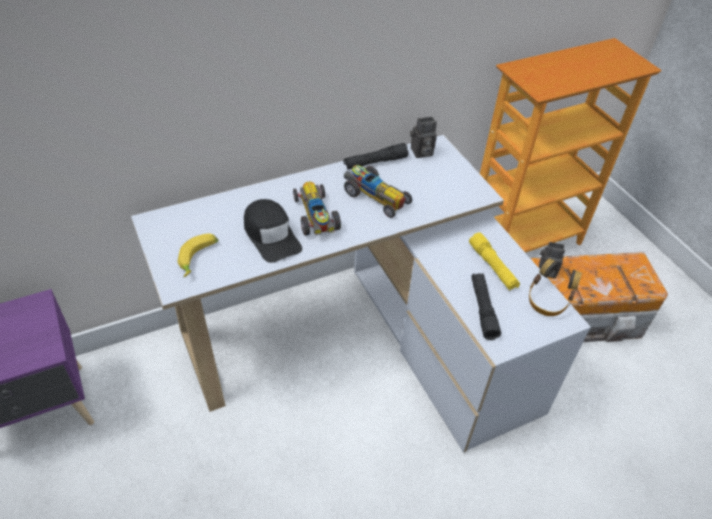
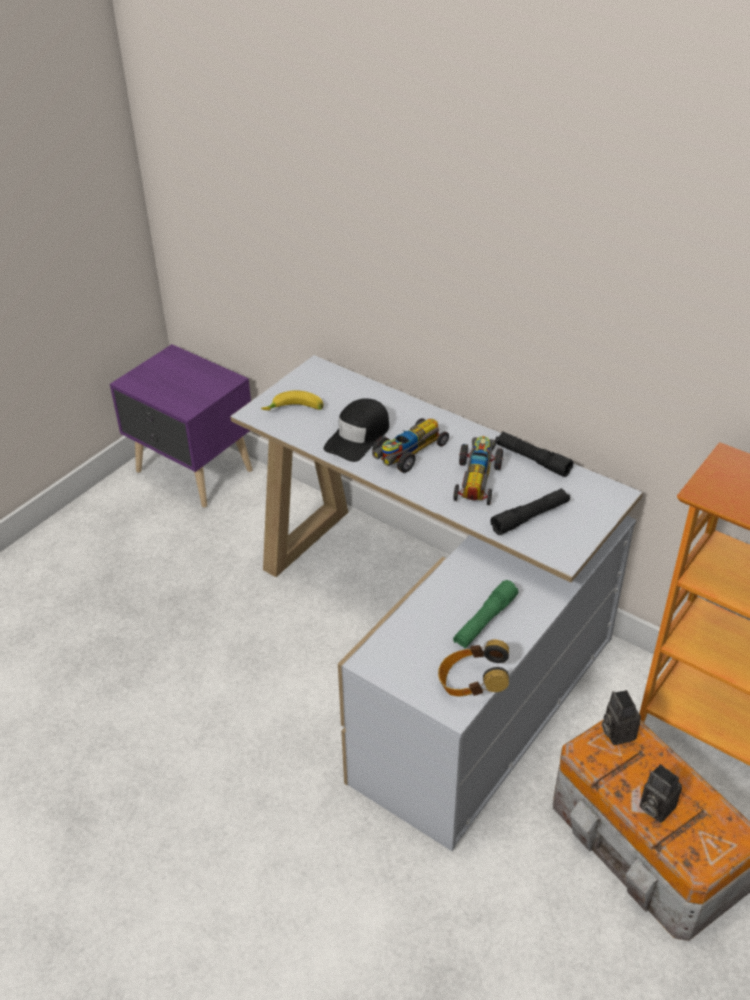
camera: 65 degrees right, 5 degrees down
camera [410,117,437,158] -> camera moved to [640,764,682,823]
yellow flashlight [469,232,520,291] -> green flashlight [453,580,518,648]
black flashlight [471,273,501,340] -> black flashlight moved to [490,488,570,535]

